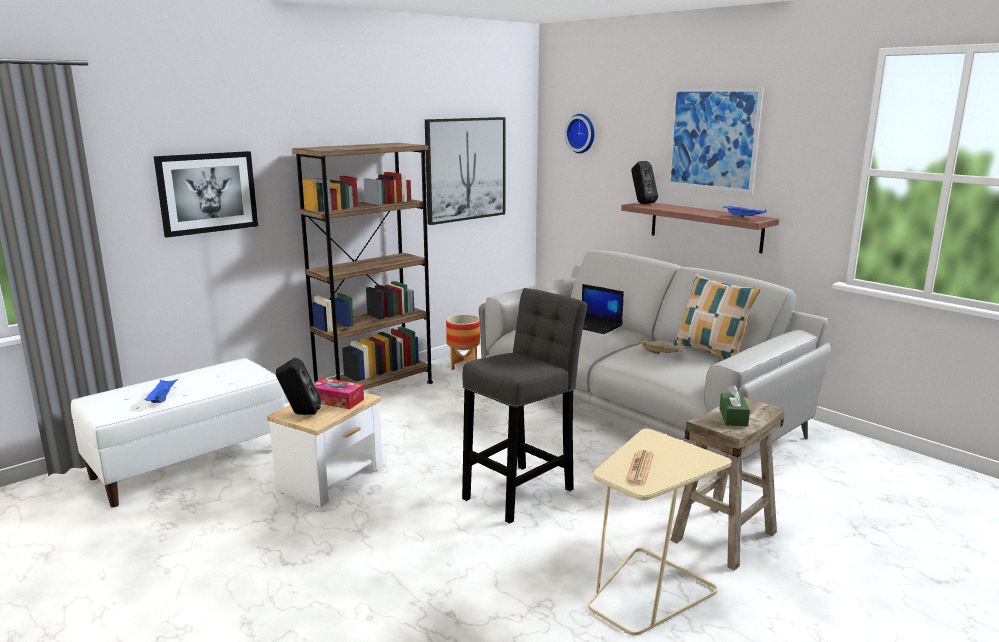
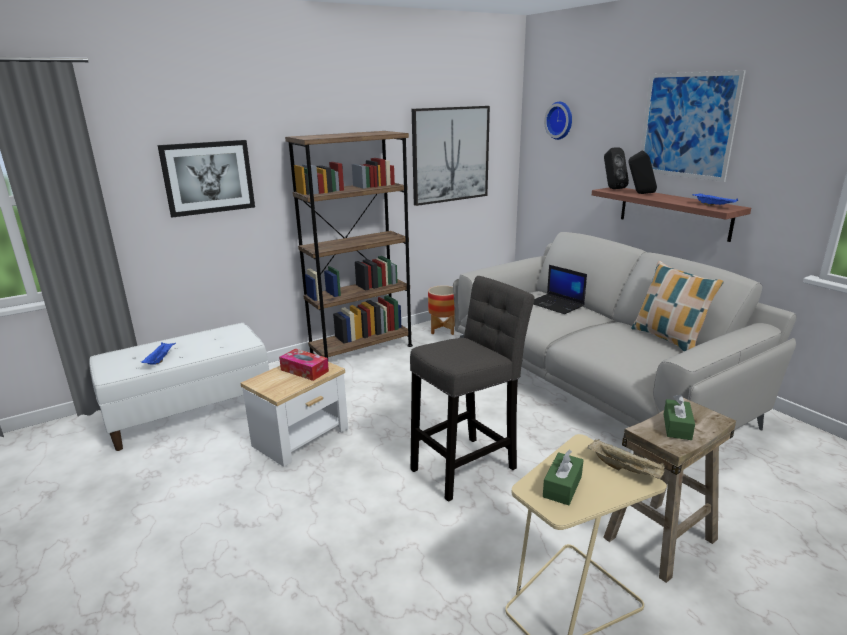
camera: 10 degrees right, 5 degrees up
black speaker [276,358,321,415] -> black speaker moved to [629,150,657,194]
newspaper [625,450,654,485] -> green tissue box [543,450,583,505]
beige tray [638,339,685,354] -> beige tray moved to [588,439,665,479]

